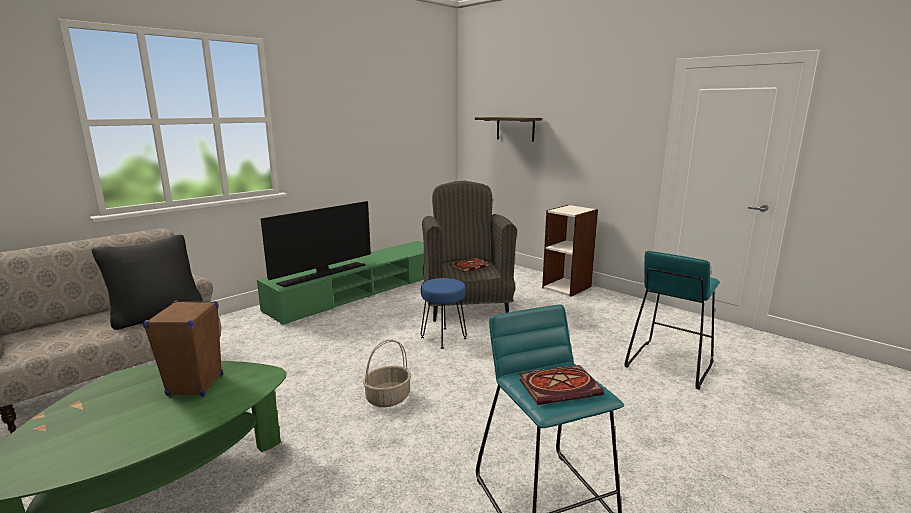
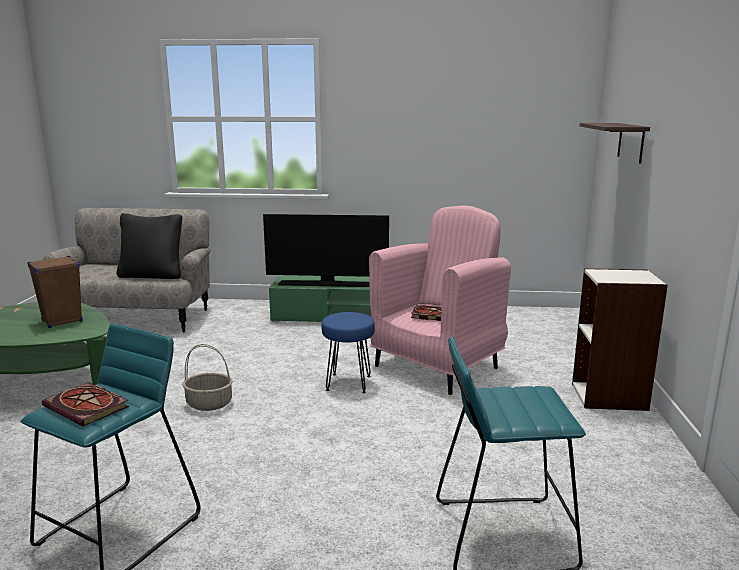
camera: 50 degrees right, 0 degrees up
grey armchair [422,181,517,322] -> pink armchair [369,205,511,395]

